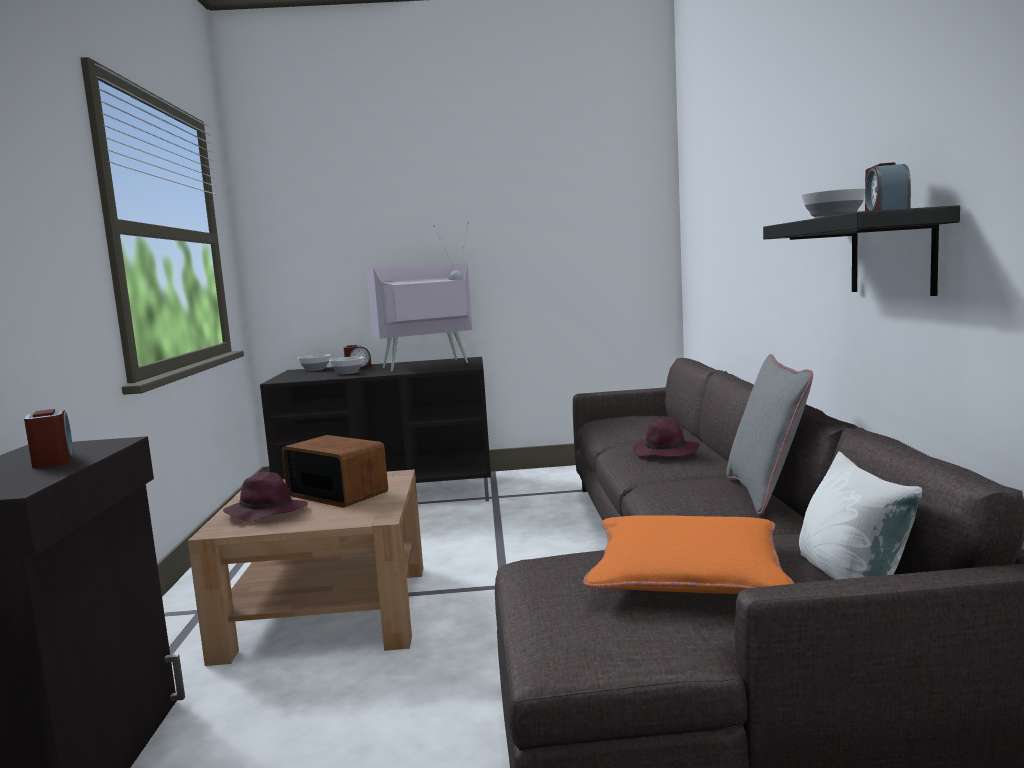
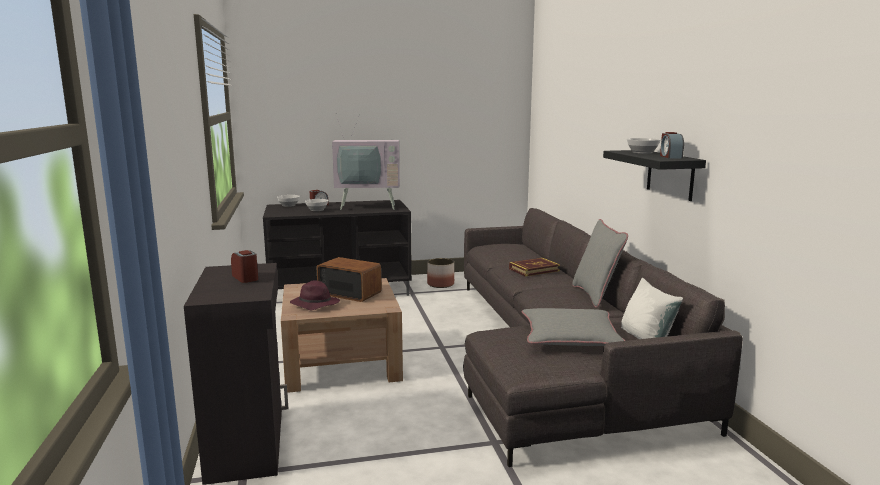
camera: 10 degrees left, 5 degrees up
television [366,222,472,371] -> television turned 150 degrees counterclockwise [332,114,400,210]
orange pillow [583,515,795,594] -> grey pillow [522,308,625,346]
purple hat [633,418,700,457] -> book [509,258,560,277]
none -> planter [427,258,454,288]

